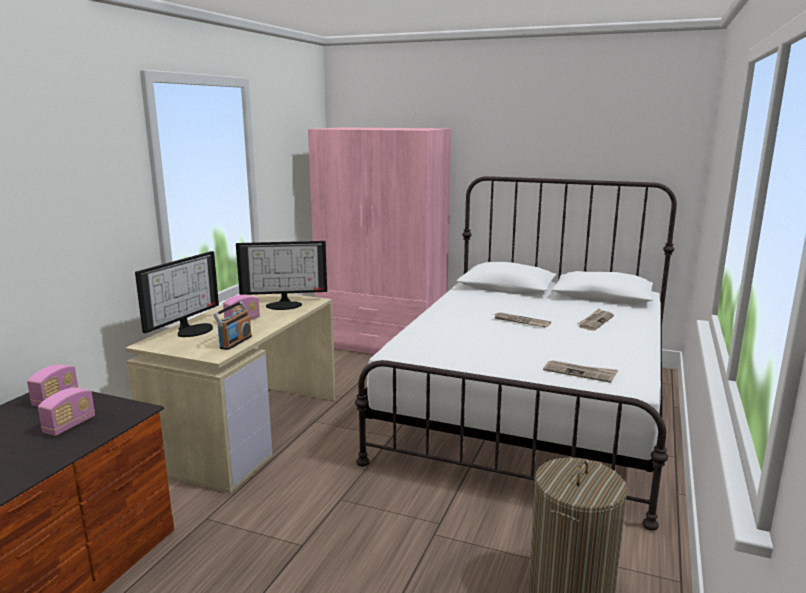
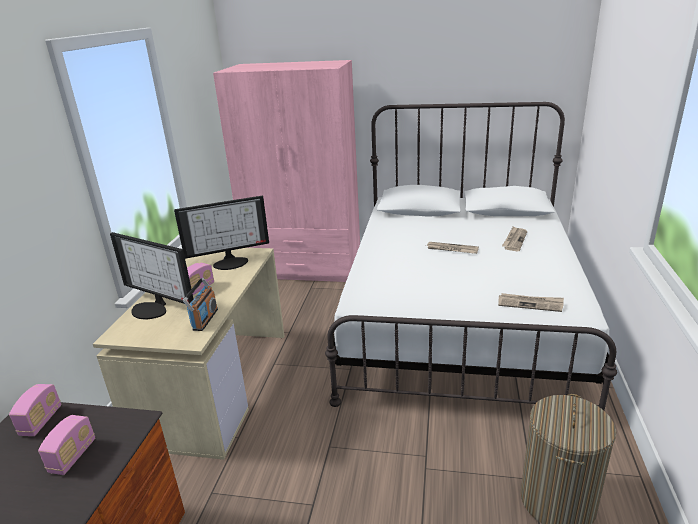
camera: 10 degrees left, 10 degrees up
monitor [135,251,219,337] -> monitor turned 105 degrees clockwise [110,232,193,319]

